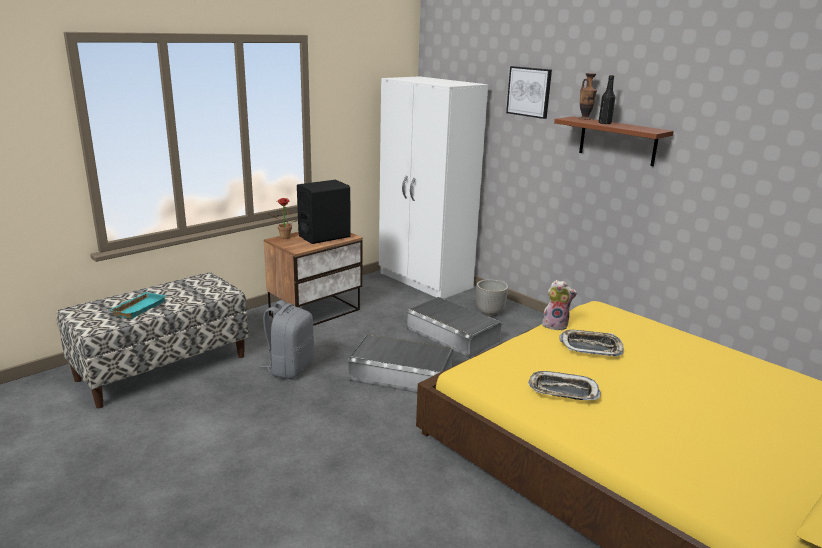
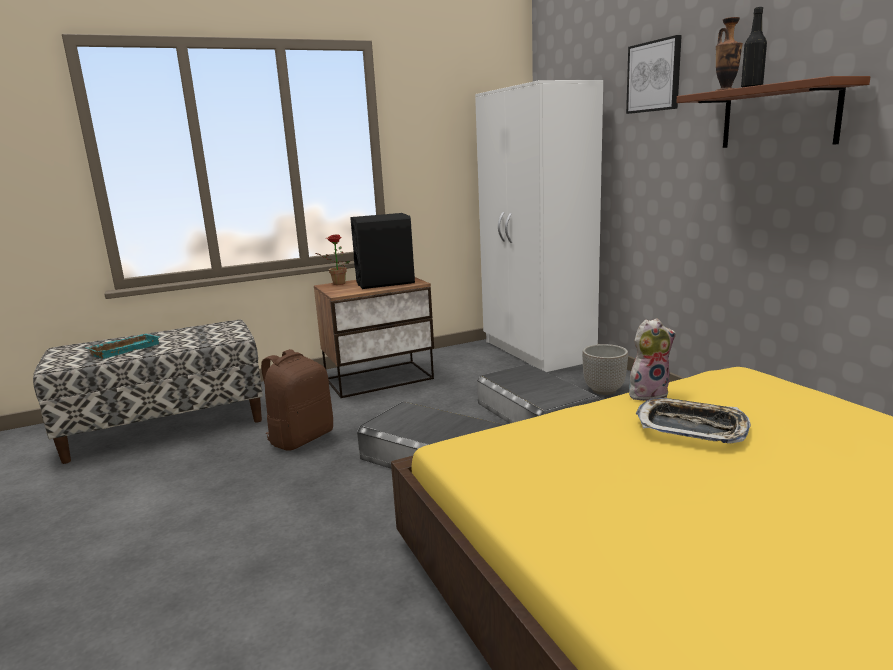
camera: 20 degrees right, 5 degrees down
grey backpack [260,301,314,379] -> brown backpack [261,349,333,451]
tray [528,371,601,400] -> none
plush toy [542,280,577,331] -> plush toy turned 45 degrees counterclockwise [629,318,676,401]

